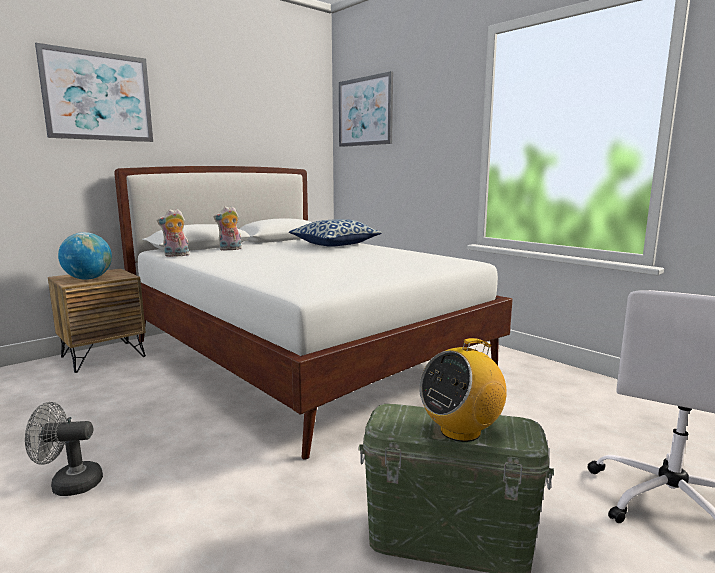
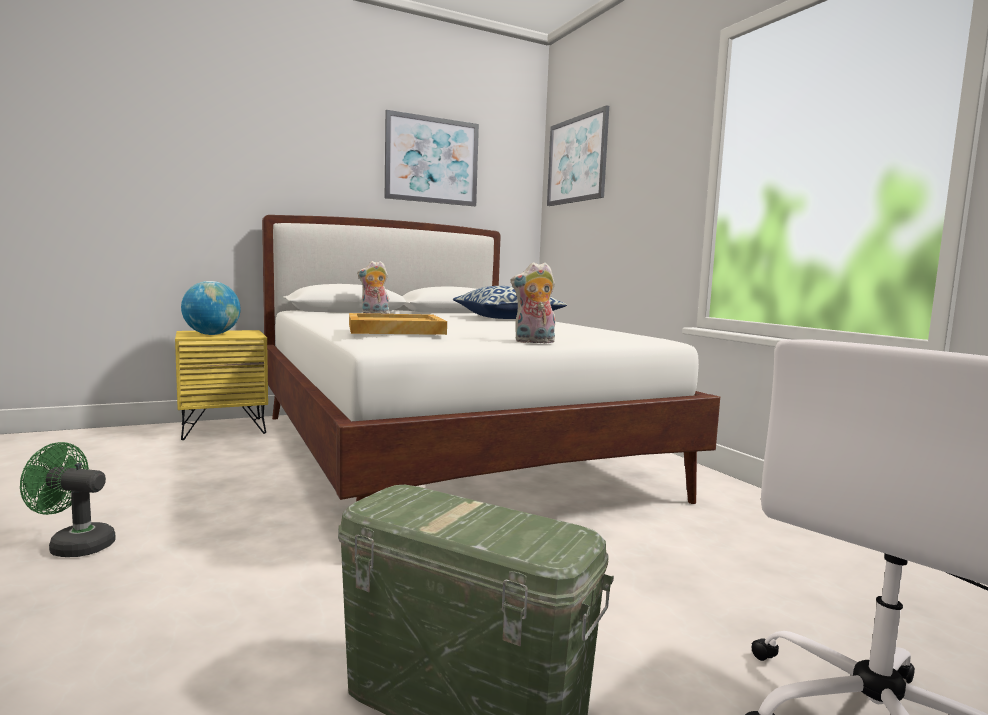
camera: 15 degrees right, 5 degrees down
grey fan [25,402,103,496] -> green fan [20,442,116,557]
picture [35,43,153,142] -> picture moved to [385,110,479,206]
brown nightstand [48,268,146,373] -> yellow nightstand [175,330,268,440]
plush toy [157,209,189,257] -> plush toy moved to [511,262,555,343]
radio [419,338,507,442] -> none
none -> beige tray [349,313,447,335]

